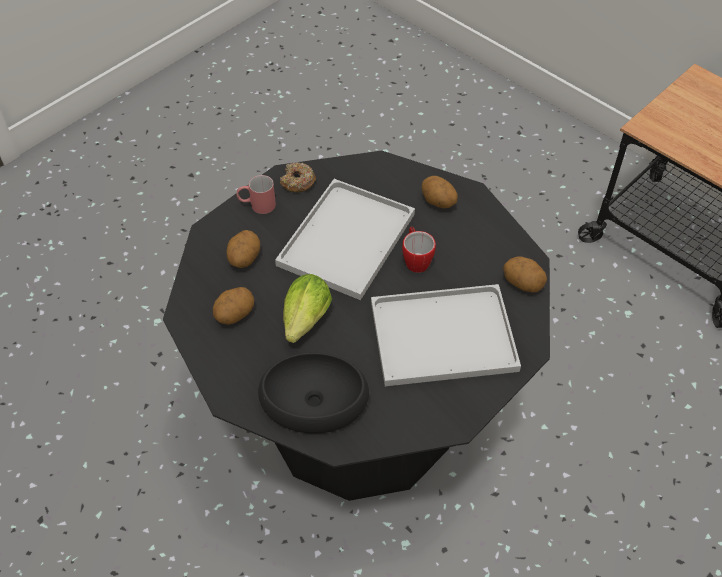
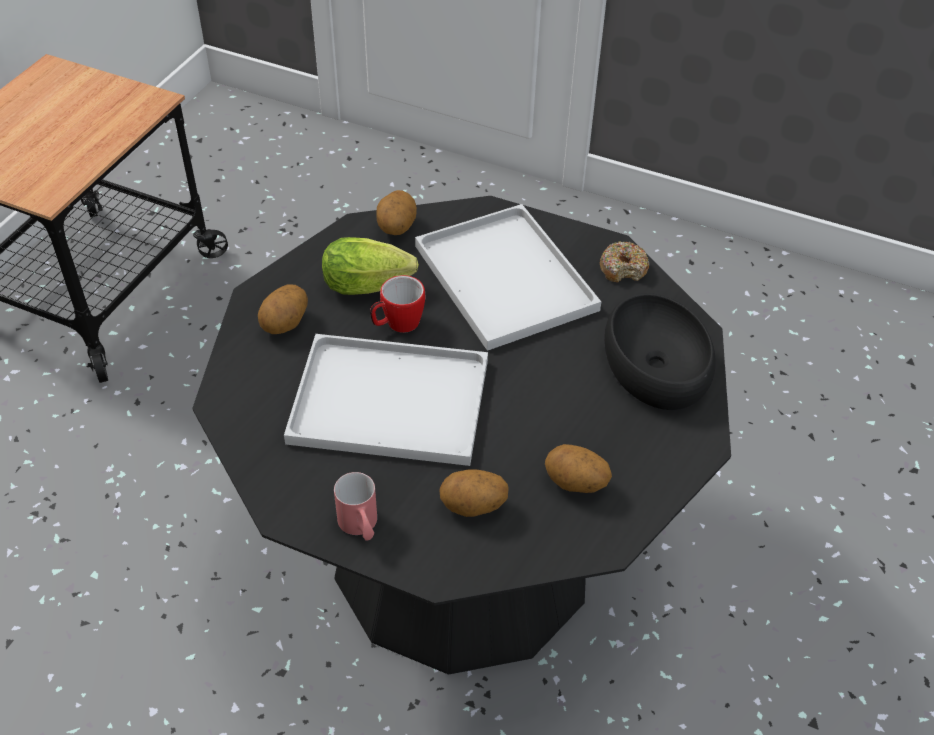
camera: 110 degrees left, 5 degrees down
donut [280,163,316,192] -> donut moved to [600,242,649,283]
lettuce [283,274,332,343] -> lettuce moved to [322,237,419,295]

